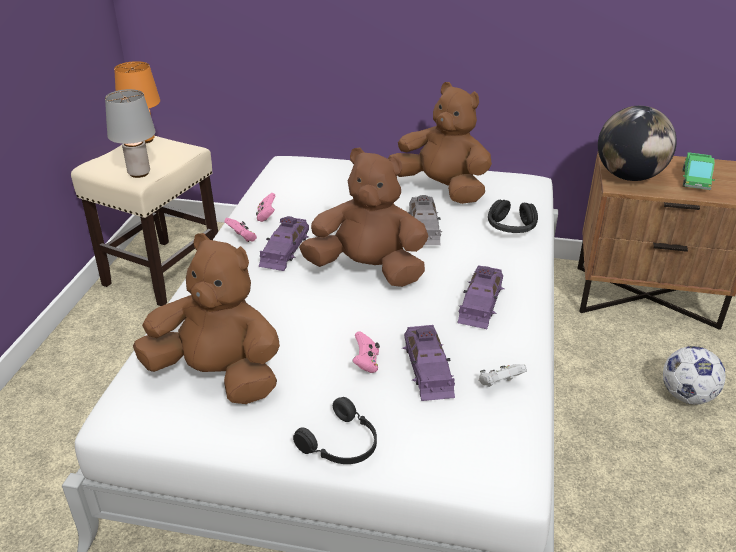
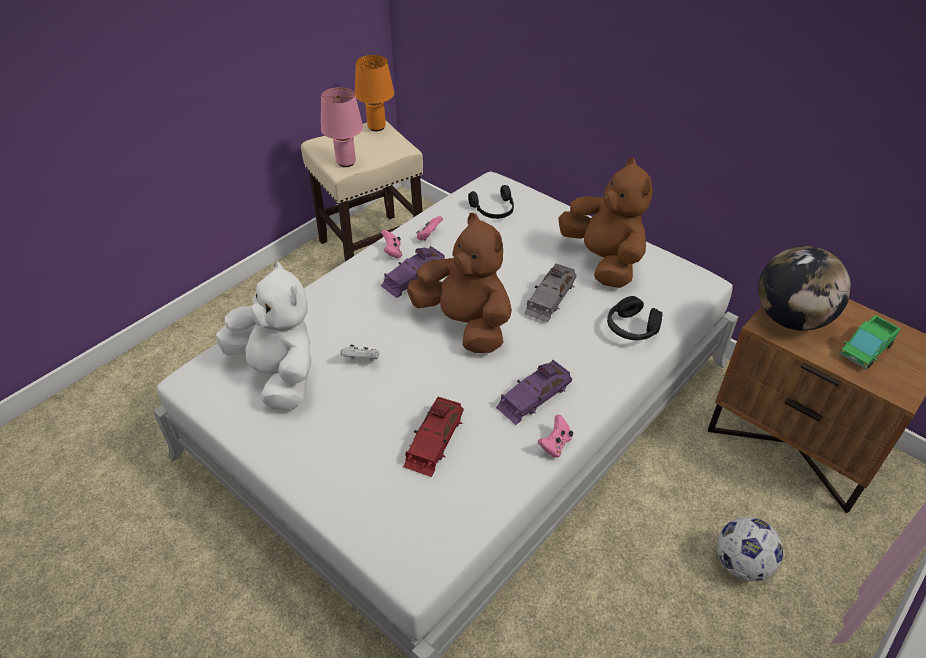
camera: 30 degrees right, 10 degrees up
grey table lamp [105,89,156,178] -> pink table lamp [321,87,363,167]
brown plush toy [133,233,280,404] -> white plush toy [216,261,311,411]
black headphones [293,397,377,464] -> black headphones moved to [468,185,514,219]
pink game controller [352,331,380,373] -> pink game controller moved to [538,415,573,458]
purple toy car [402,325,455,401] -> red toy car [404,397,464,477]
white game controller [479,364,527,387] -> white game controller moved to [341,345,379,361]

